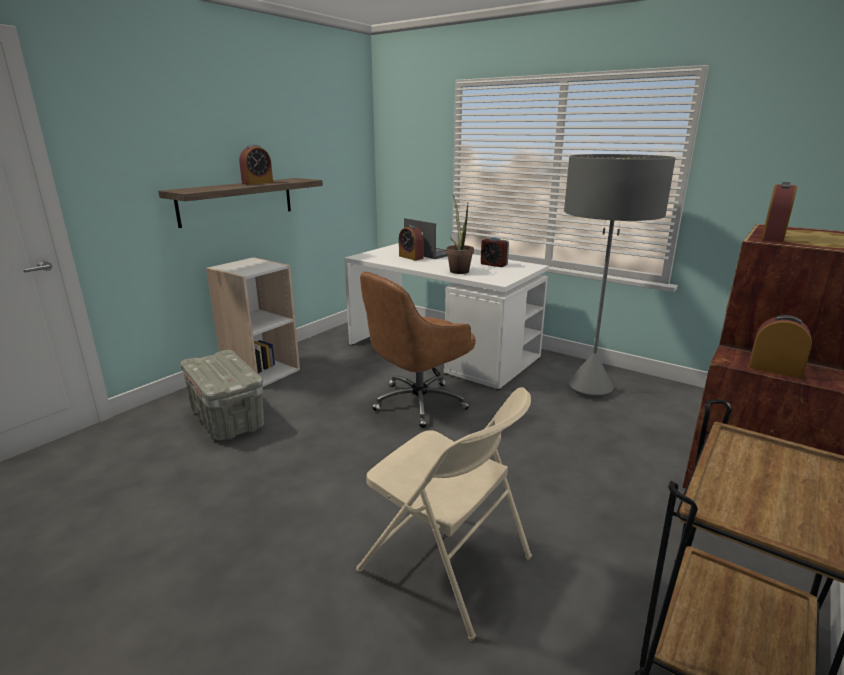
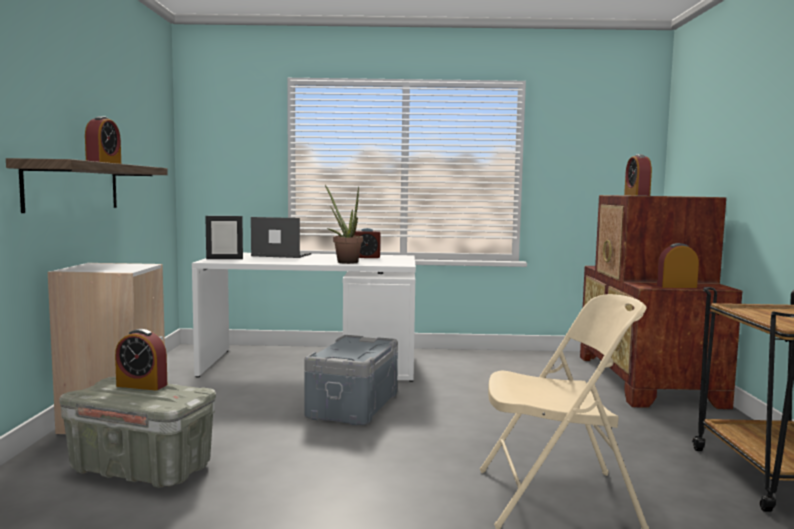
camera: 35 degrees left, 15 degrees down
brown office chair [360,271,476,428] -> grey storage box [304,335,398,425]
alarm clock [399,225,423,261] -> alarm clock moved to [115,329,167,390]
grey floor lamp [564,154,675,398] -> none
none -> picture frame [205,216,243,259]

